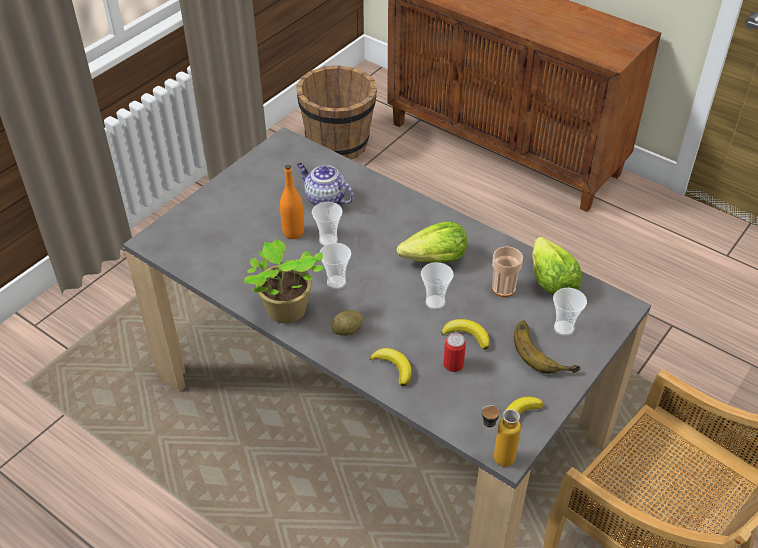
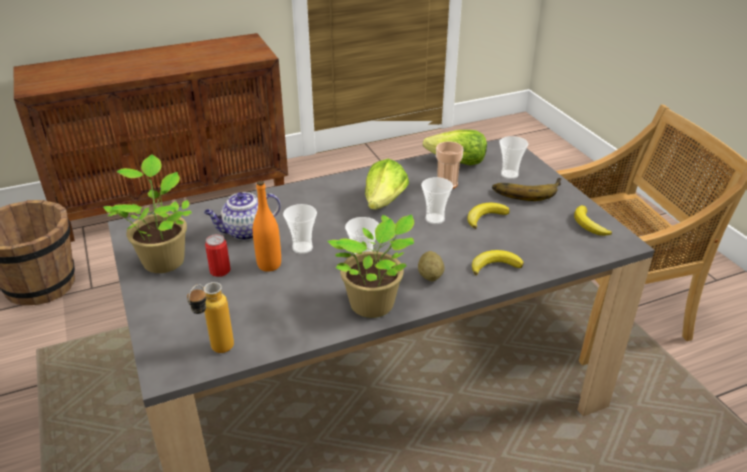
camera: 60 degrees left, 10 degrees down
can [443,333,466,372] -> can moved to [205,234,231,277]
bottle [481,405,521,467] -> bottle moved to [187,282,234,353]
none -> potted plant [103,154,192,273]

